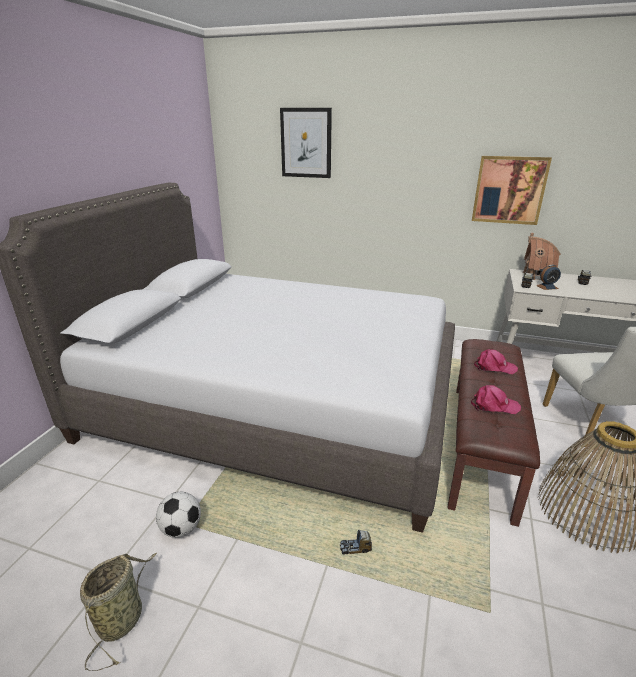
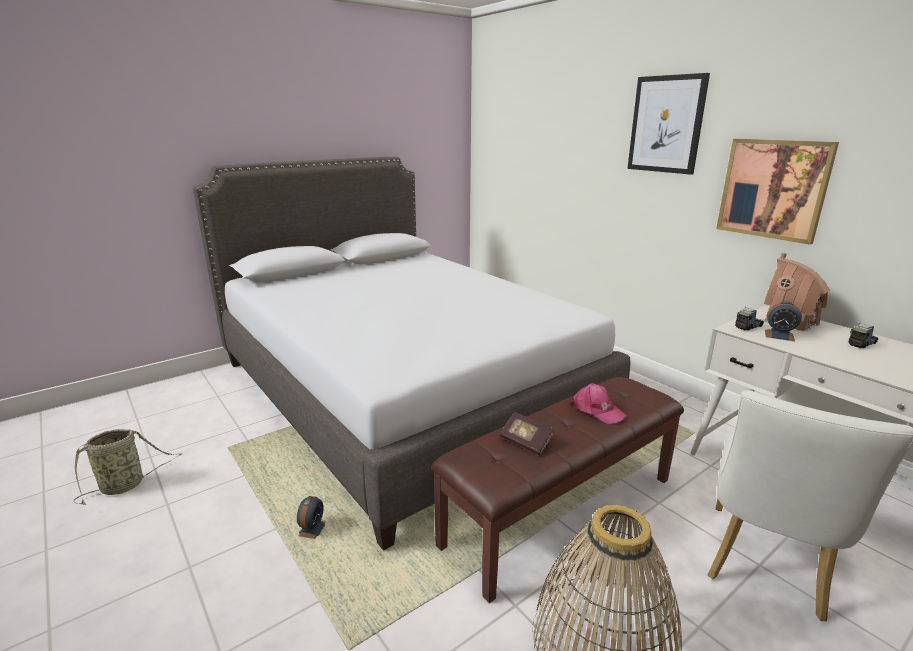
camera: 35 degrees right, 5 degrees down
football [156,492,201,538] -> none
picture [280,108,332,178] -> picture moved to [627,73,710,175]
toy truck [340,530,372,554] -> alarm clock [297,496,326,539]
pink cap [471,385,521,414] -> book [500,412,554,455]

